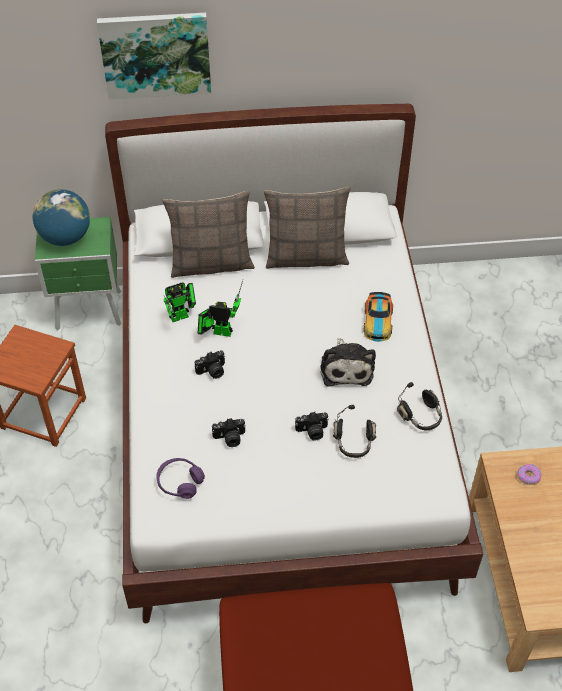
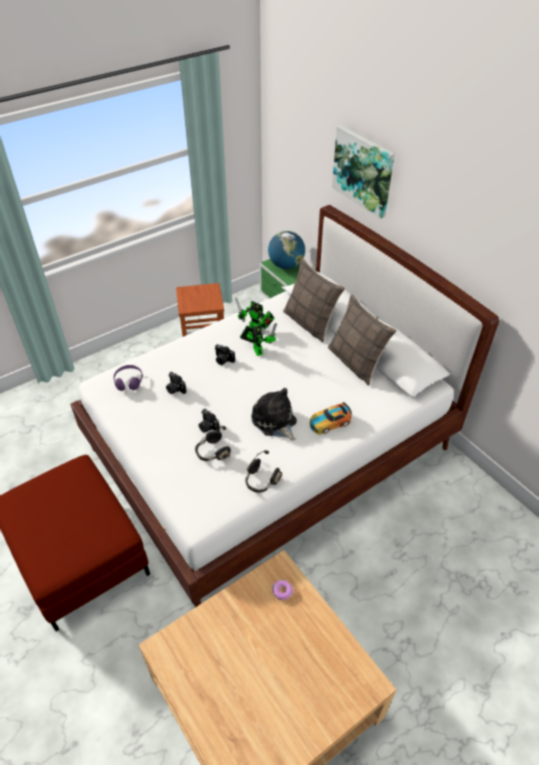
camera: 60 degrees right, 5 degrees down
plush toy [321,338,376,387] -> plush toy turned 90 degrees clockwise [251,388,297,441]

